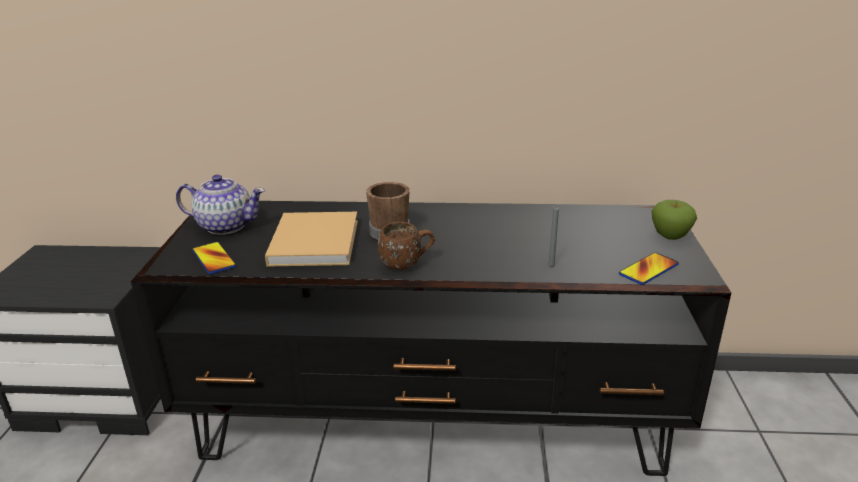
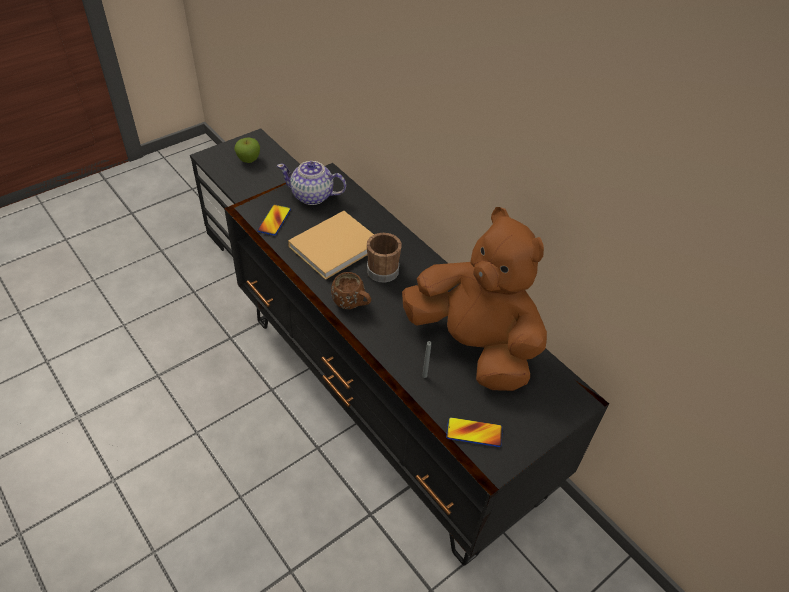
camera: 45 degrees right, 20 degrees up
teapot [176,175,265,235] -> teapot turned 135 degrees clockwise [277,161,346,205]
apple [652,200,697,240] -> apple moved to [234,137,260,163]
none -> brown plush toy [402,207,547,391]

